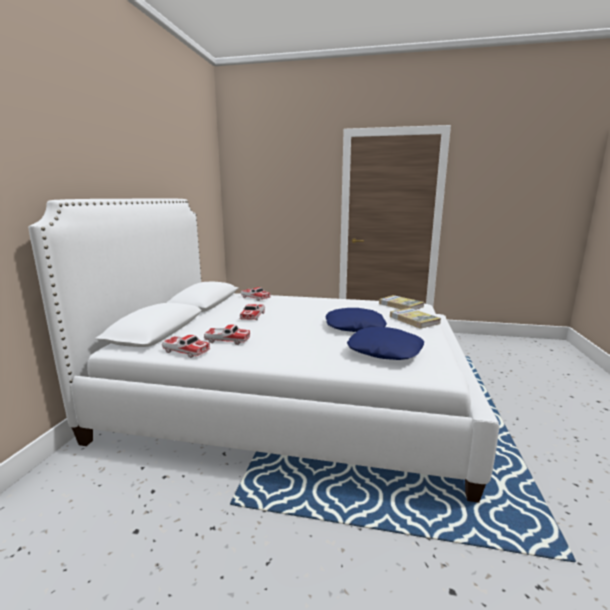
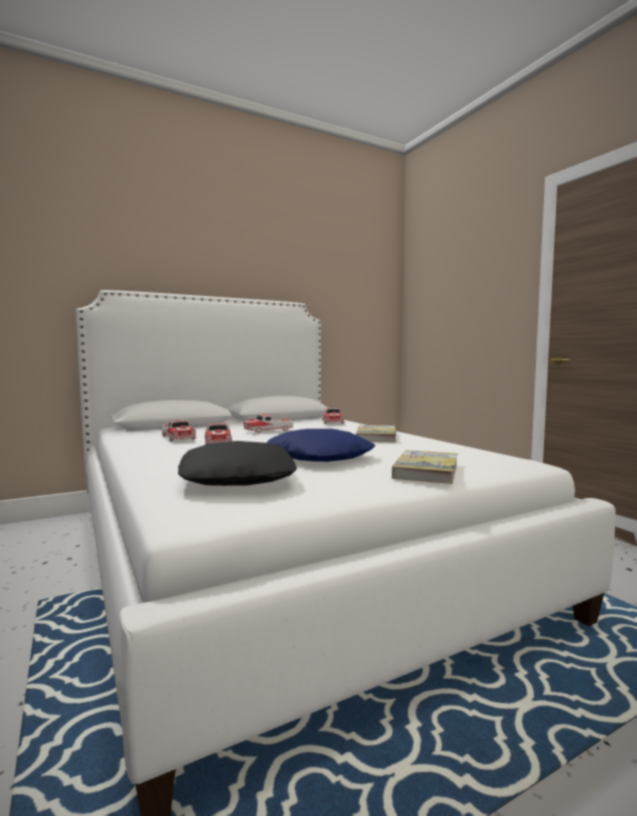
camera: 50 degrees right, 10 degrees down
toy car [162,335,210,358] -> toy car moved to [205,423,232,445]
blue pillow [347,327,424,360] -> black pillow [178,441,297,486]
book [379,295,424,310] -> book moved to [356,425,397,443]

